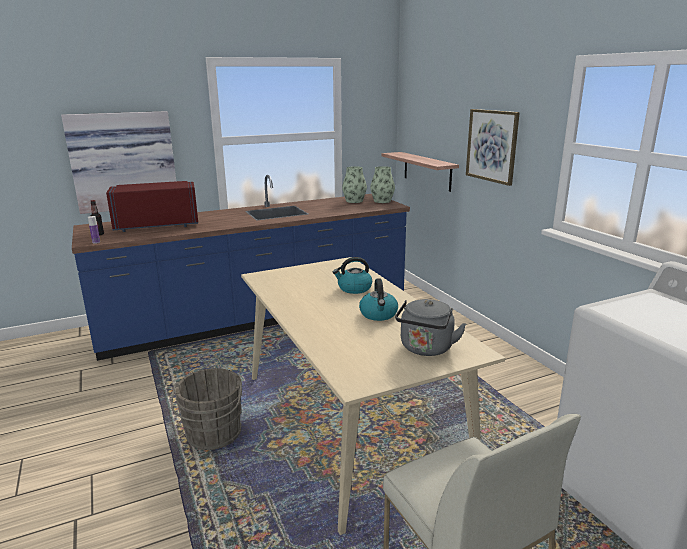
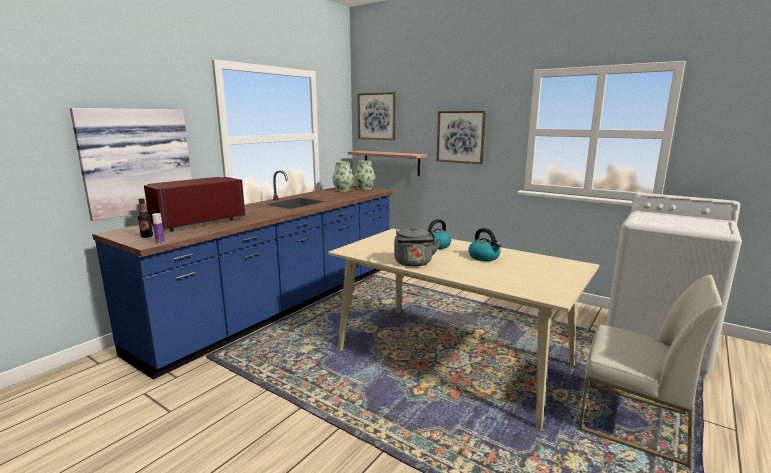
camera: 30 degrees left, 5 degrees down
grey bucket [171,368,242,450] -> none
grey kettle [395,299,466,356] -> grey kettle moved to [394,226,441,267]
none -> picture [358,92,396,140]

